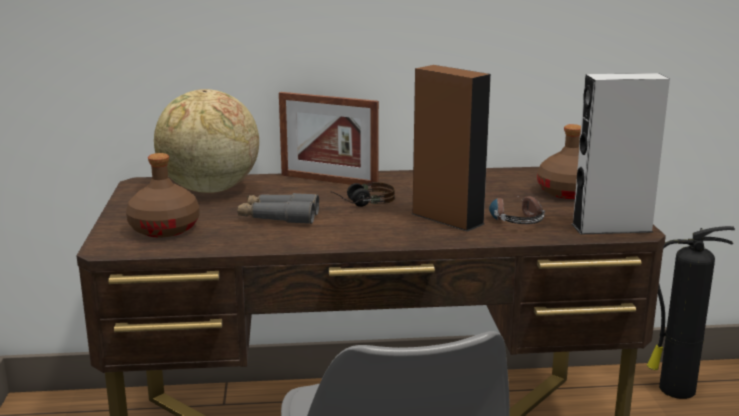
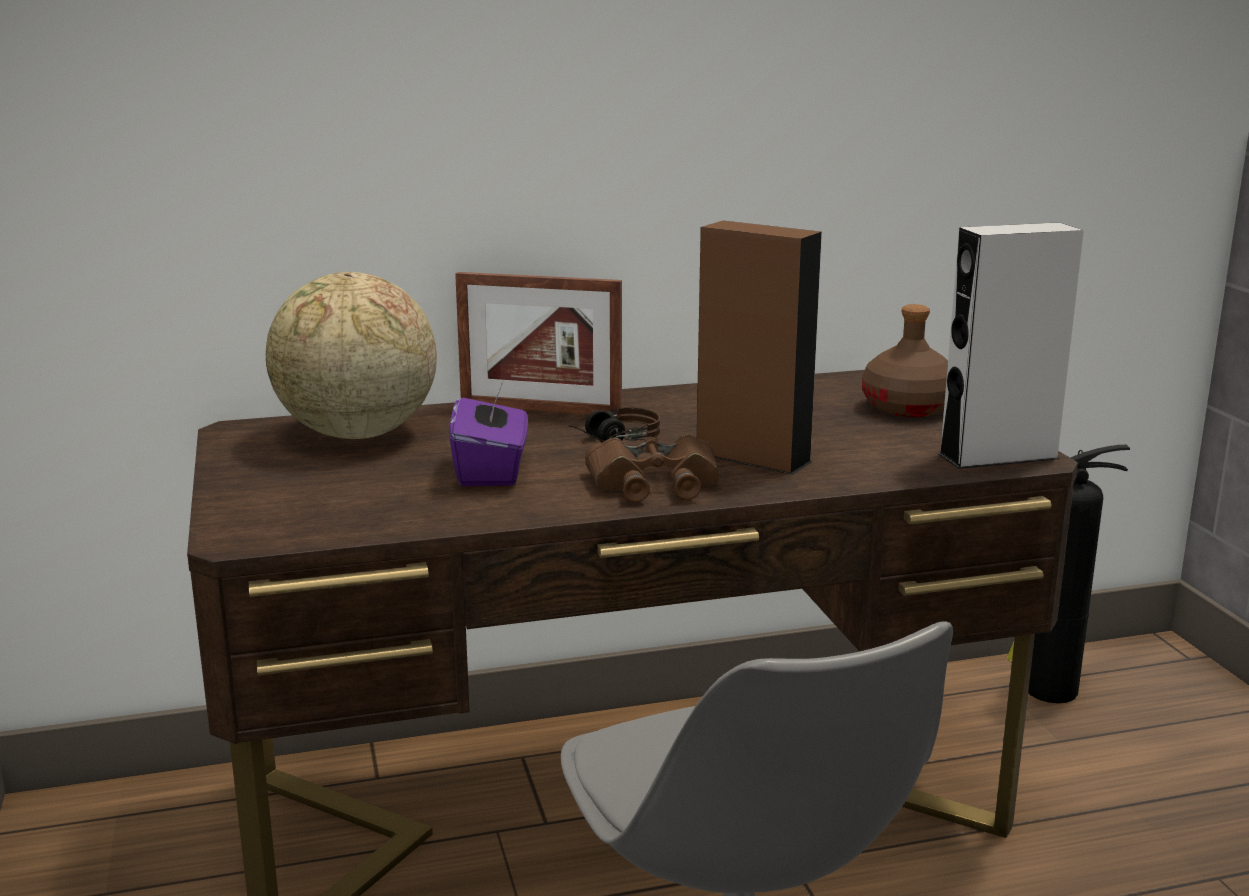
camera: 10 degrees left, 0 degrees up
brown bottle [126,153,200,237] -> none
grey binoculars [238,193,319,224] -> purple tissue box [449,382,528,486]
headphones [489,196,545,224] -> none
none -> brown binoculars [585,435,720,502]

